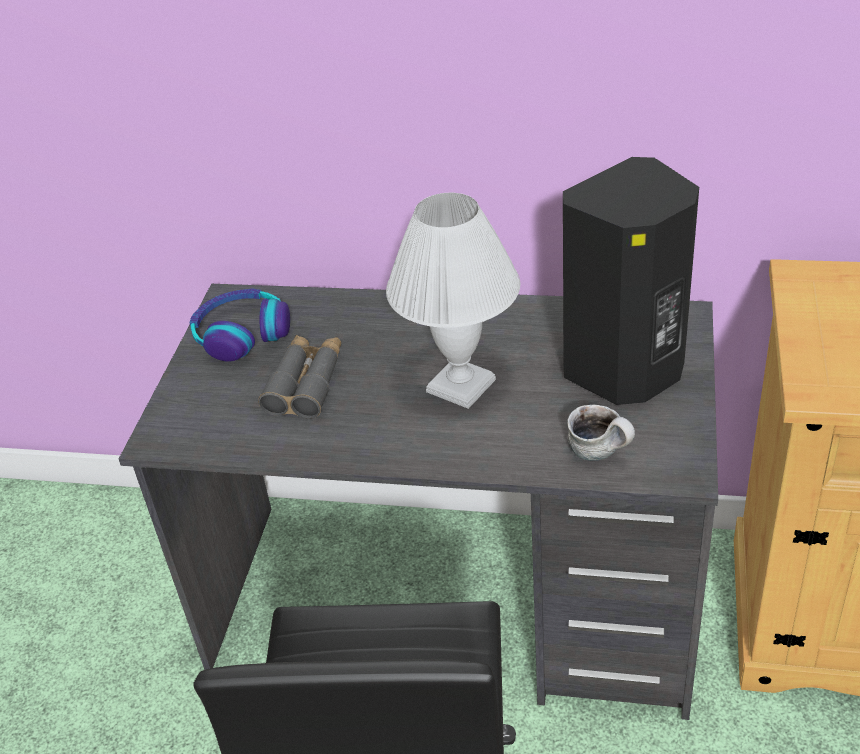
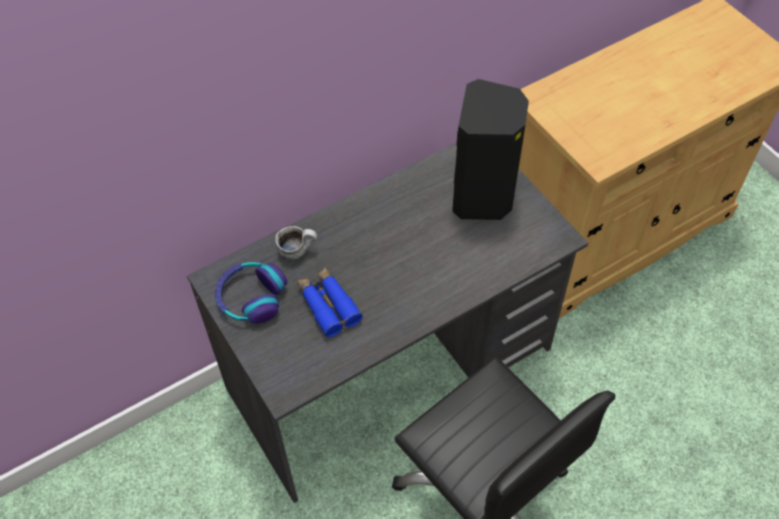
camera: 45 degrees left, 15 degrees up
grey binoculars [258,335,341,419] -> blue binoculars [297,267,363,337]
white table lamp [386,192,520,409] -> none
mug [567,405,635,461] -> mug moved to [275,226,317,261]

